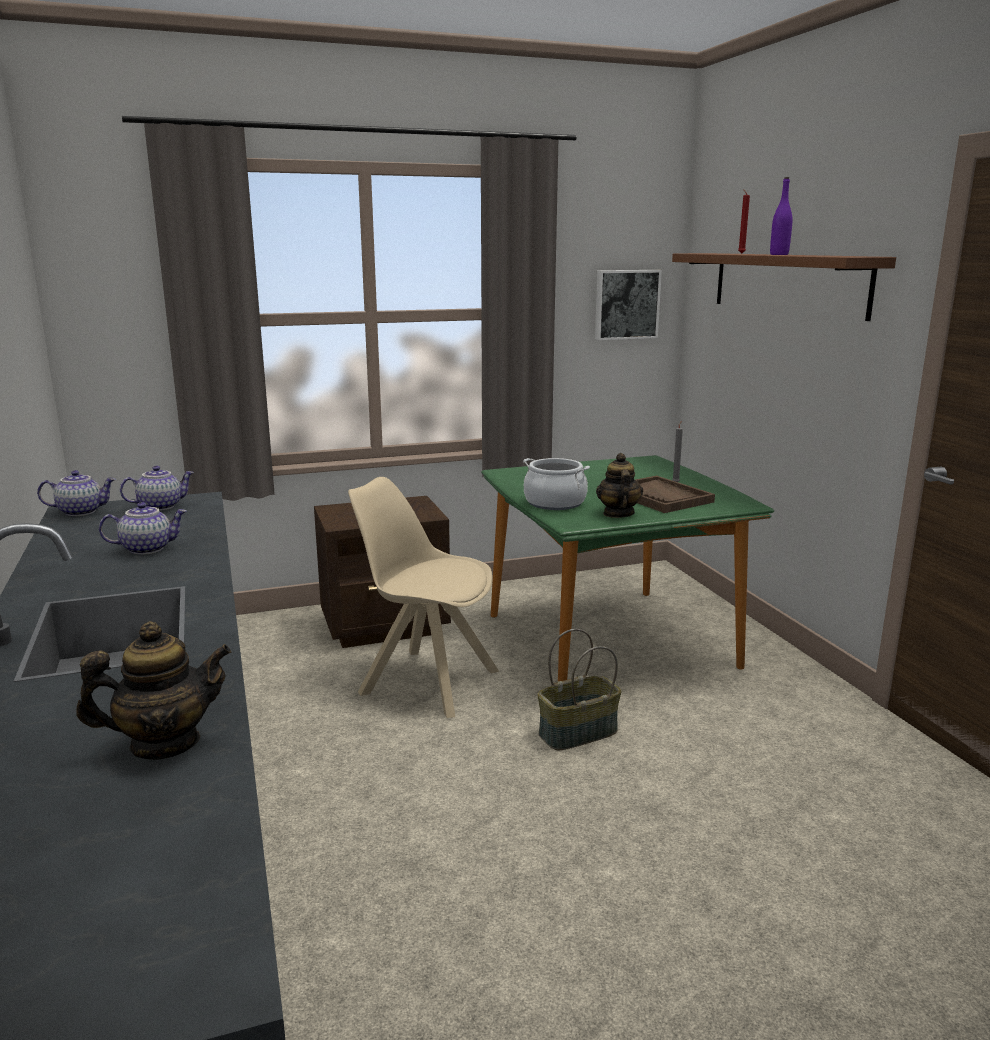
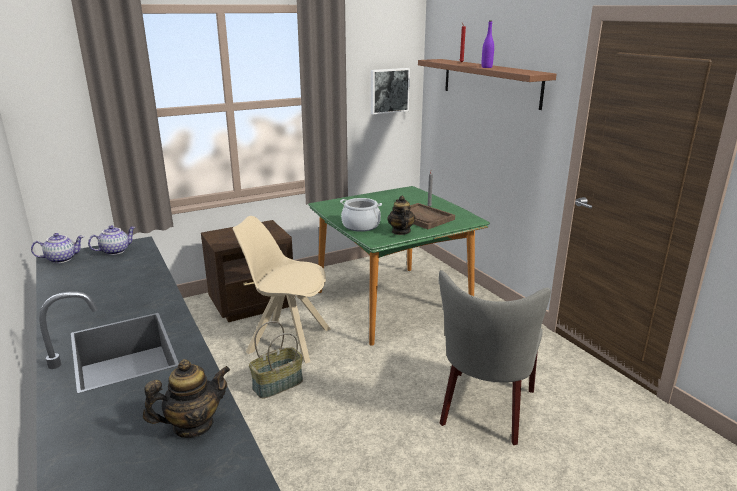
camera: 10 degrees left, 5 degrees up
teapot [99,502,187,555] -> none
basket [538,629,622,750] -> basket moved to [249,321,303,399]
none -> grey chair [439,270,551,445]

